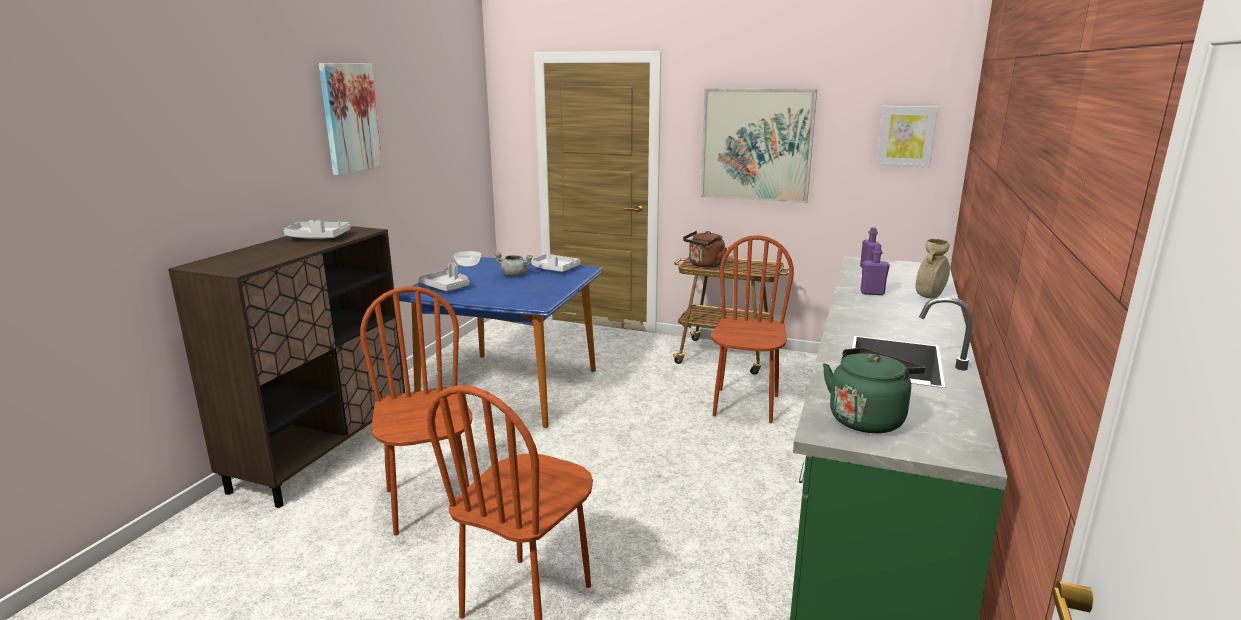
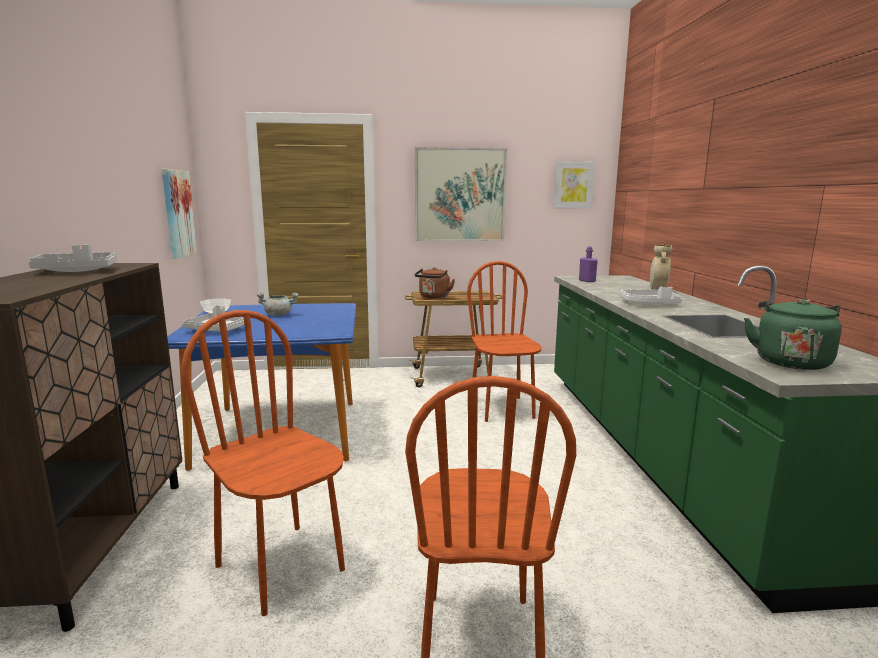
camera: 25 degrees left, 5 degrees down
picture [319,63,383,175] -> picture moved to [162,169,197,259]
white tray [531,254,580,272] -> white tray moved to [620,287,682,305]
purple bottle [860,246,890,295] -> none

